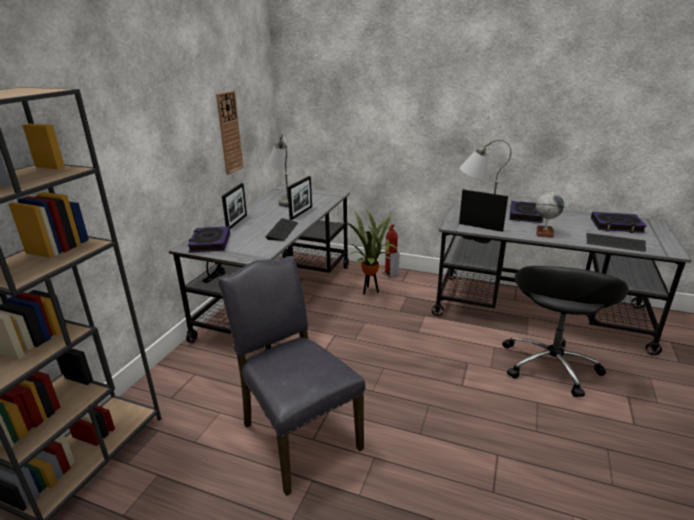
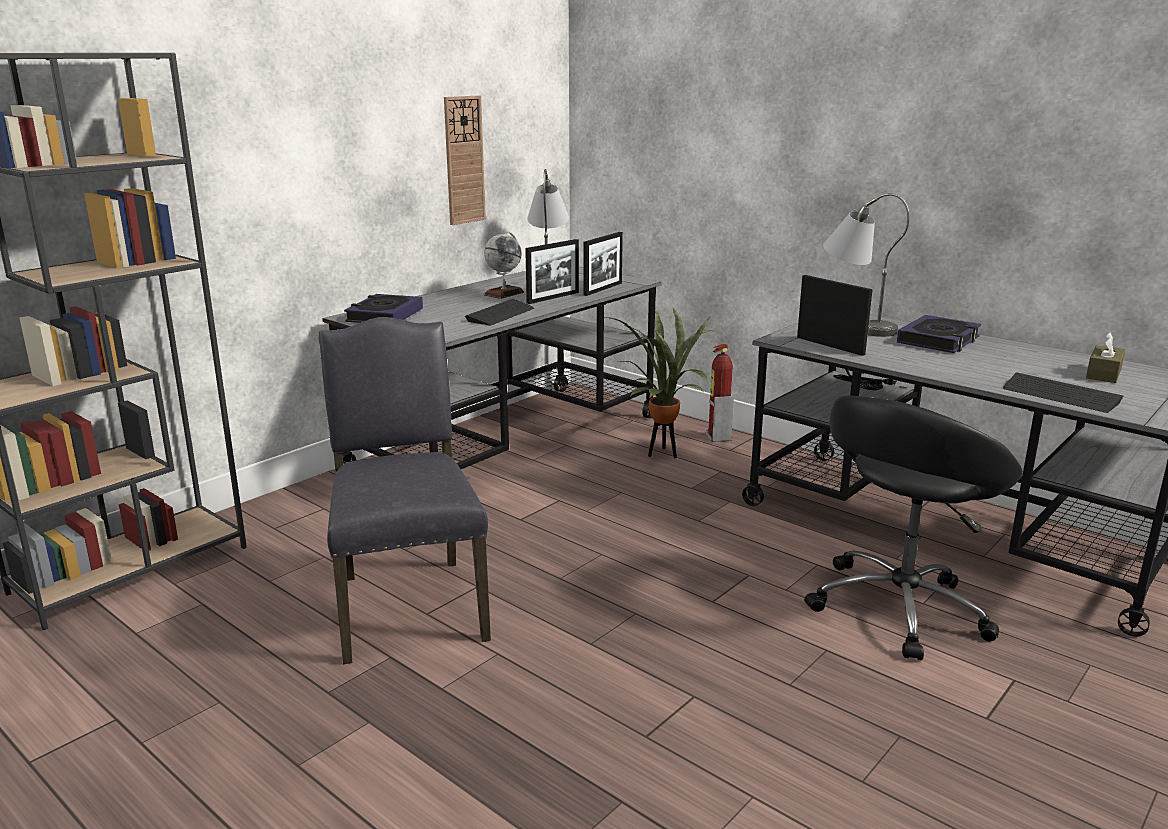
camera: 20 degrees right, 5 degrees down
picture frame [222,183,247,229] -> picture frame moved to [584,232,623,296]
globe [536,190,564,238] -> globe moved to [484,231,524,299]
book [591,212,647,233] -> brown tissue box [1086,332,1125,383]

